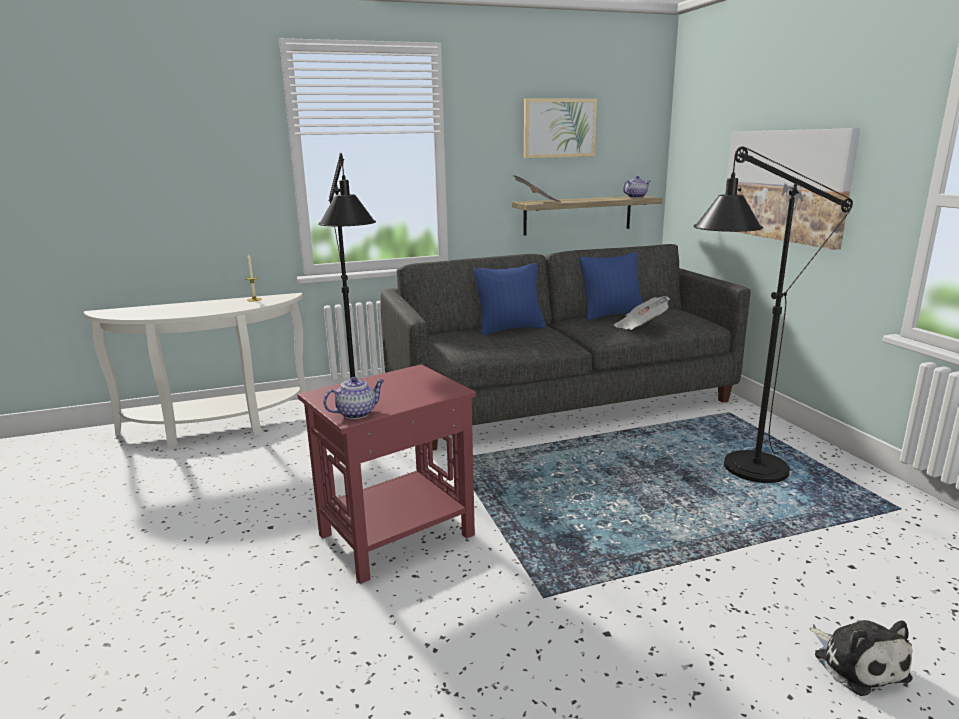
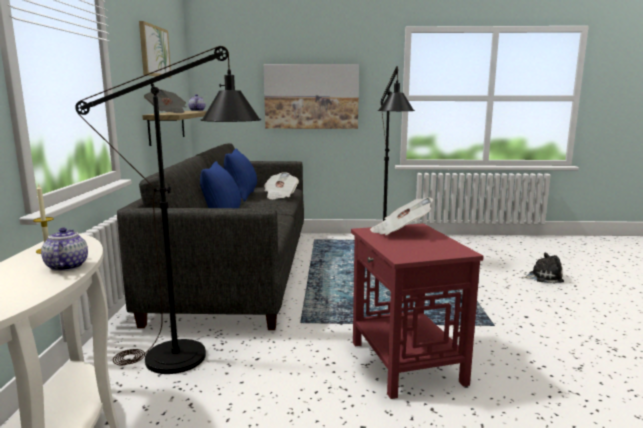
camera: 70 degrees left, 5 degrees down
teapot [323,377,384,419] -> teapot moved to [41,228,88,271]
none -> newspaper [370,197,434,235]

